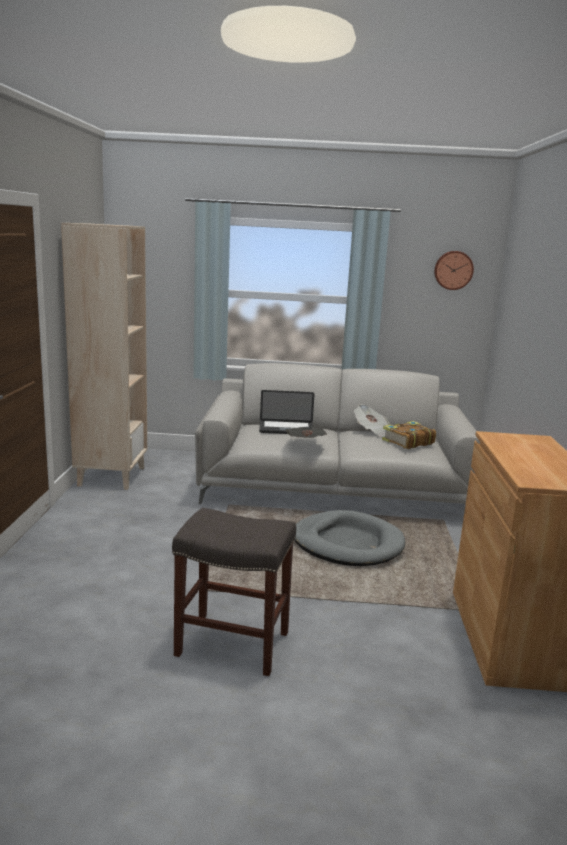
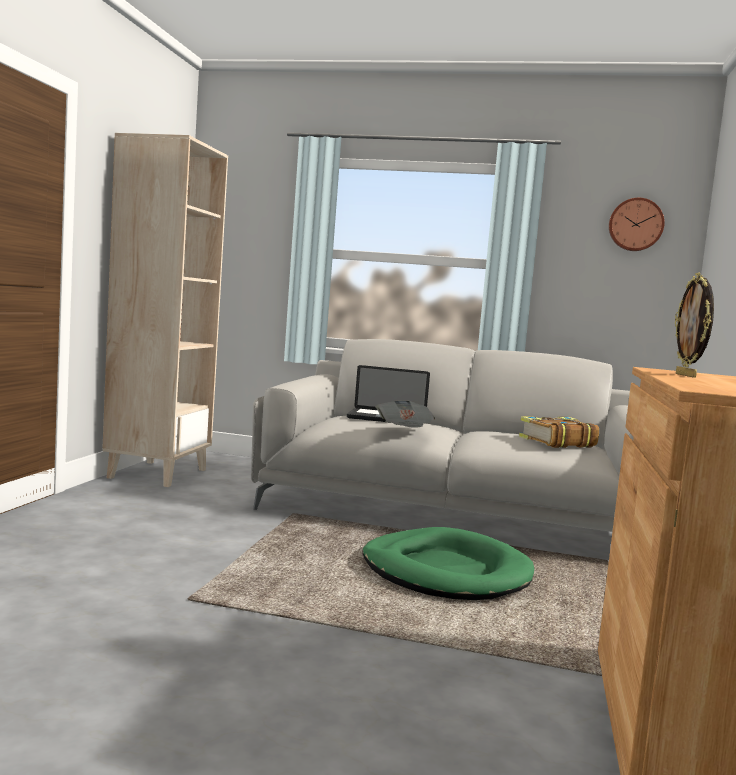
camera: 10 degrees right, 10 degrees down
grey stool [172,508,296,676] -> none
grey dog bed [294,510,405,566] -> green dog bed [363,527,534,600]
newspaper [354,404,390,437] -> none
none -> picture frame [675,273,714,378]

